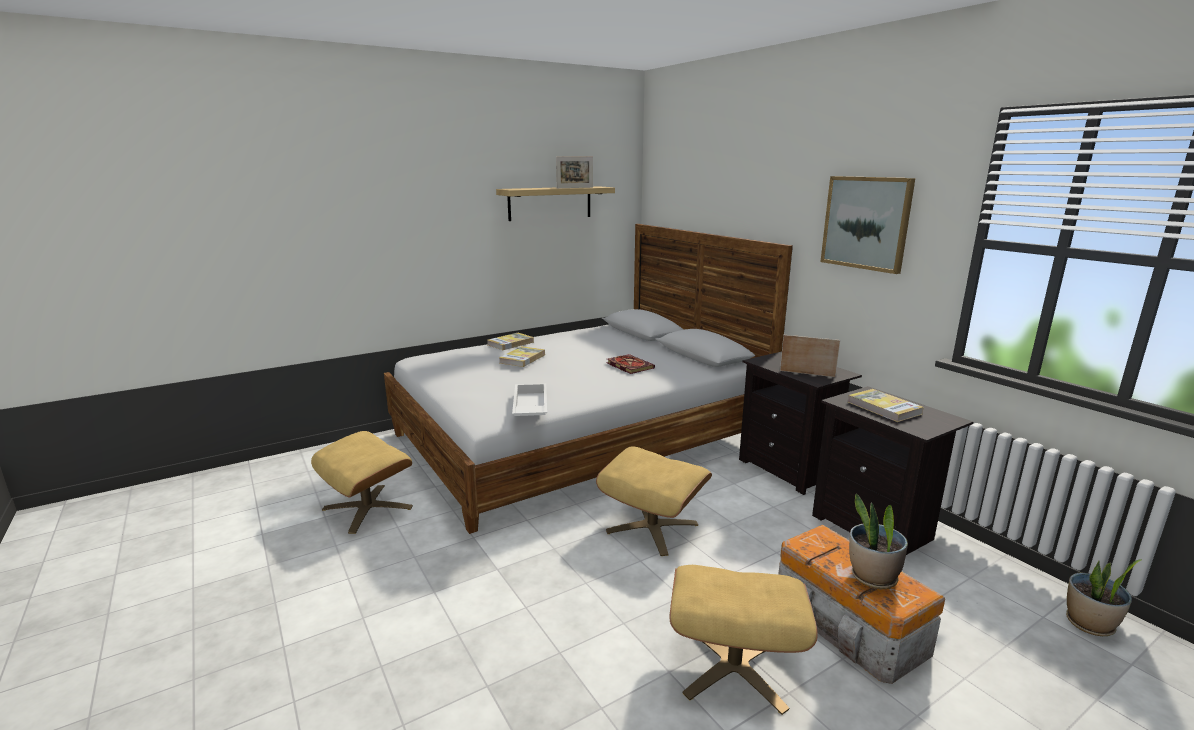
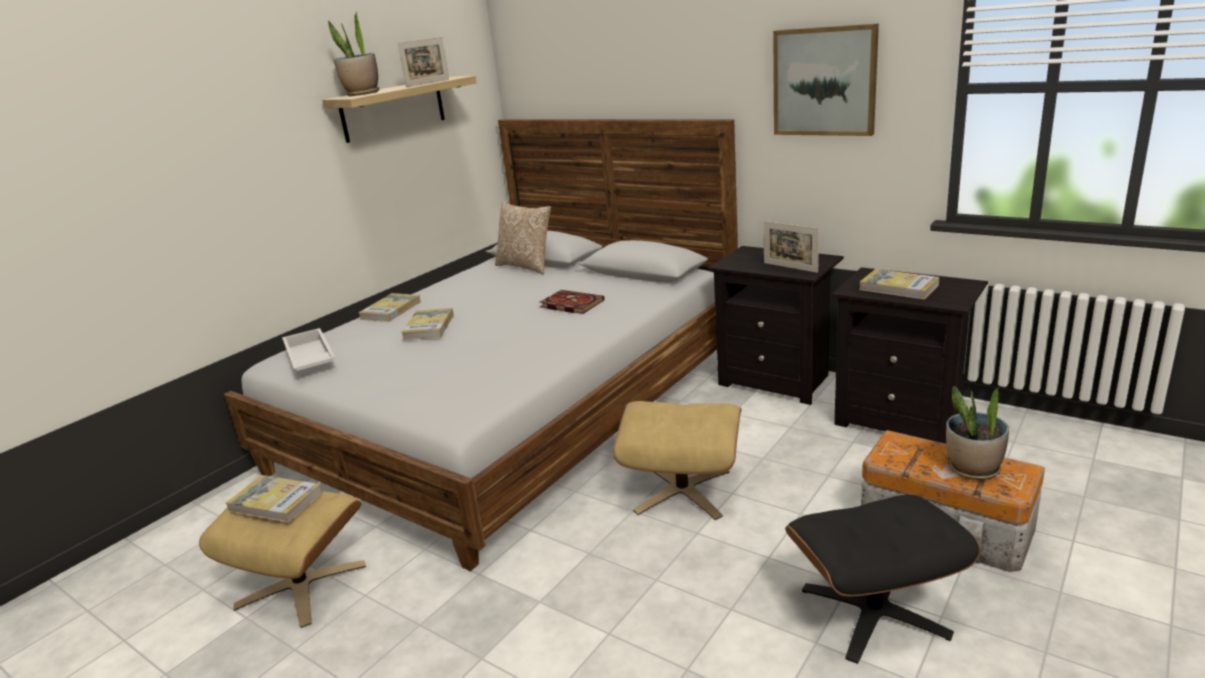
camera: 20 degrees left, 5 degrees up
white tray [512,383,547,416] -> white tray moved to [282,328,335,371]
beige ottoman [670,565,818,715] -> black ottoman [785,495,981,664]
picture frame [780,335,840,377] -> picture frame turned 135 degrees counterclockwise [763,221,819,273]
potted plant [1066,559,1141,636] -> potted plant moved to [328,12,379,96]
none -> book [226,475,323,523]
none -> pillow [495,201,551,275]

